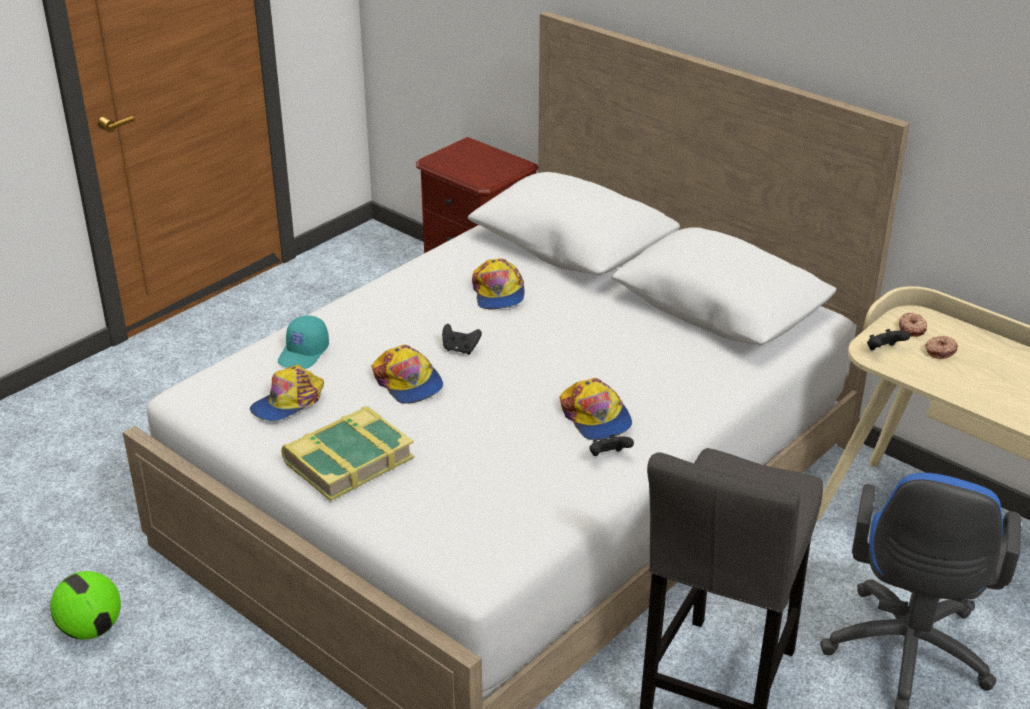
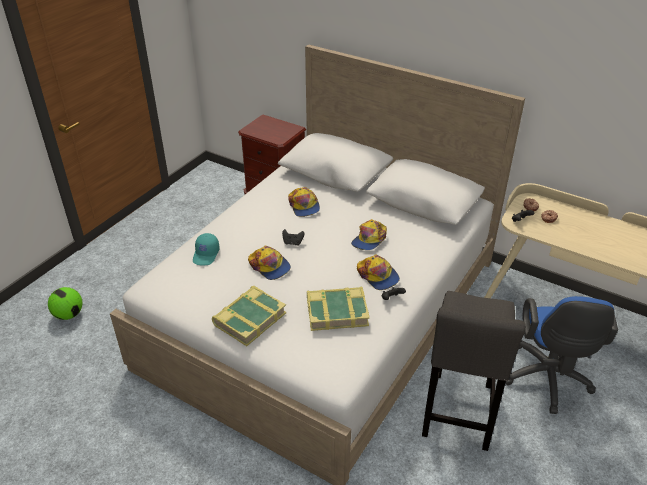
camera: 10 degrees left, 5 degrees up
football [50,571,121,640] -> football moved to [48,287,83,320]
cap [250,365,324,421] -> cap moved to [351,219,387,250]
none -> book [307,287,370,331]

